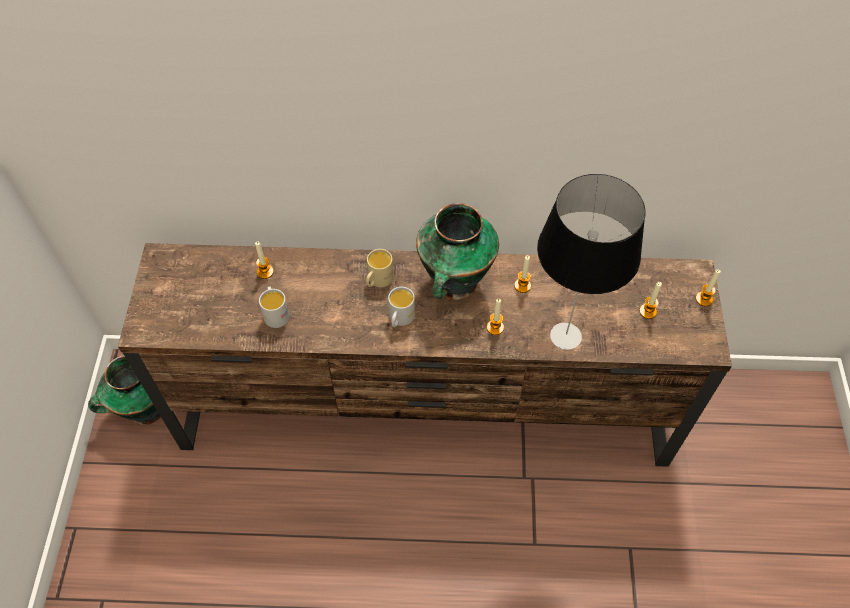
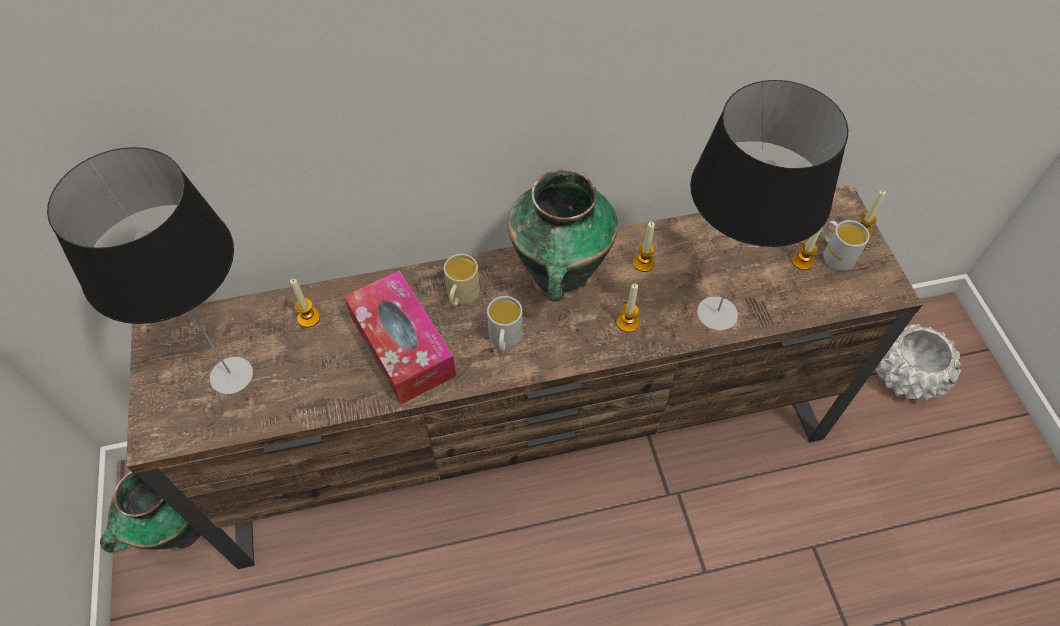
camera: 15 degrees left, 0 degrees up
white mug [259,287,290,328] -> white mug moved to [823,220,870,271]
none -> table lamp [47,147,253,394]
none -> tissue box [344,271,456,404]
none -> white planter [876,324,962,401]

